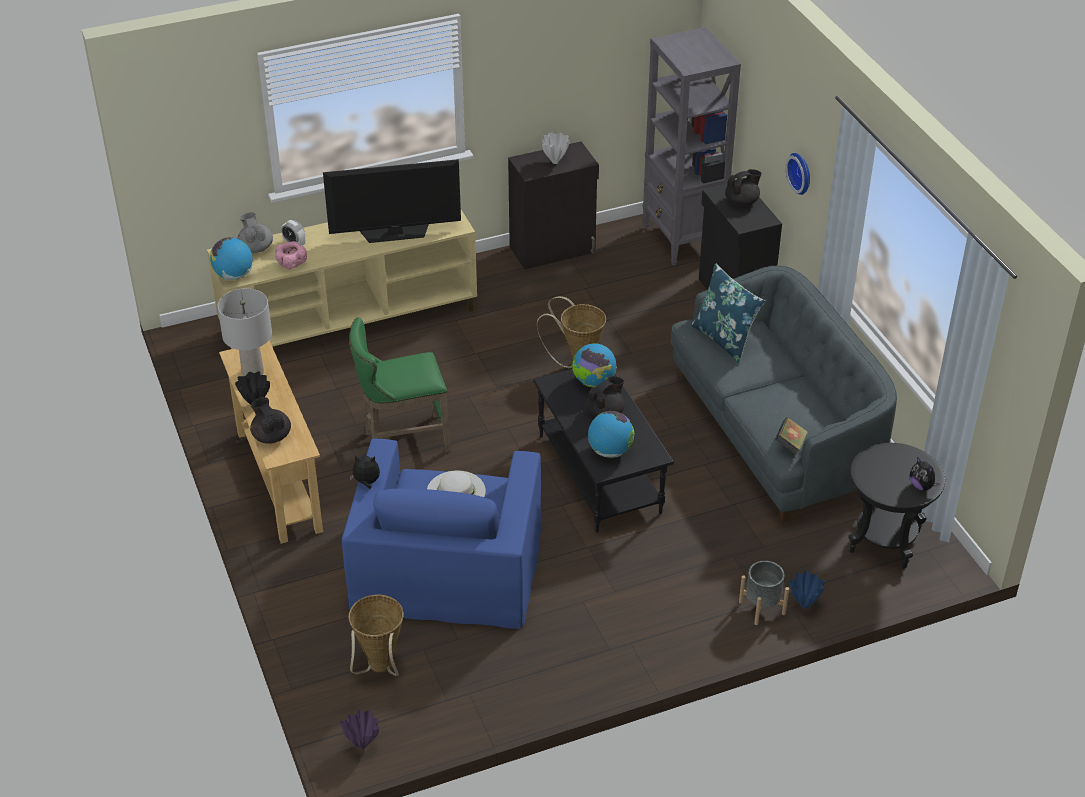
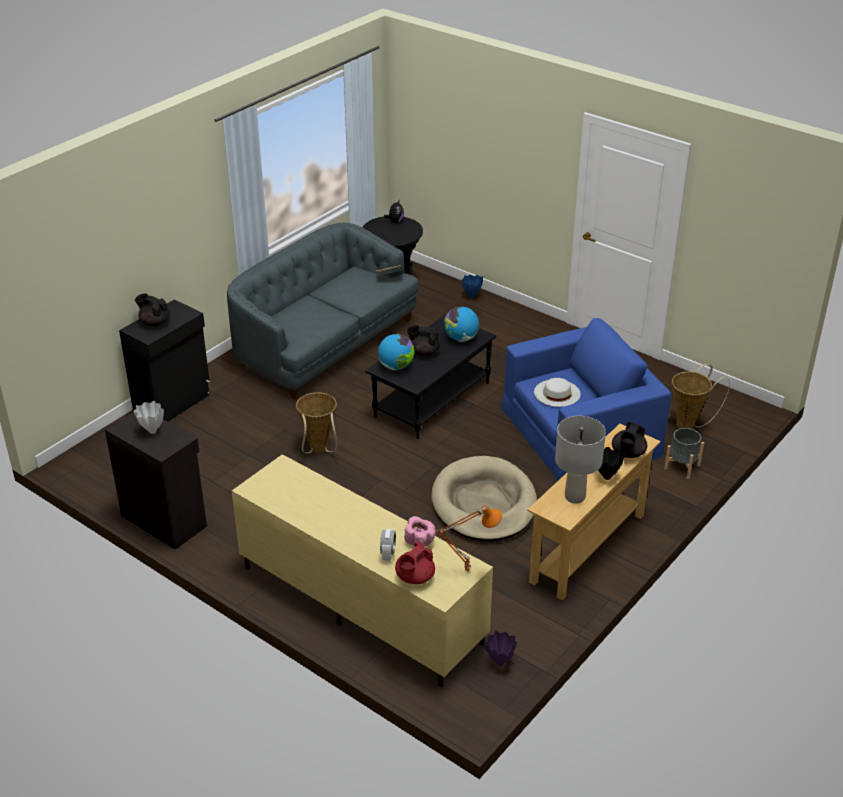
camera: 120 degrees left, 5 degrees down
globe [210,237,253,280] -> orange table lamp [437,505,502,573]
grey teapot [237,212,273,253] -> red teapot [395,542,435,584]
television [323,159,461,243] -> none
purple vase [340,710,379,749] -> purple vase moved to [485,631,517,666]
green stool [349,317,451,452] -> beige dog bed [431,456,537,542]
plush toy [349,455,380,489] -> none
grey bookcase [642,27,741,266] -> none
blue pillow [691,264,765,364] -> none
grey planter [739,561,789,625] -> grey planter moved to [664,428,704,479]
wall clock [785,153,810,195] -> none

